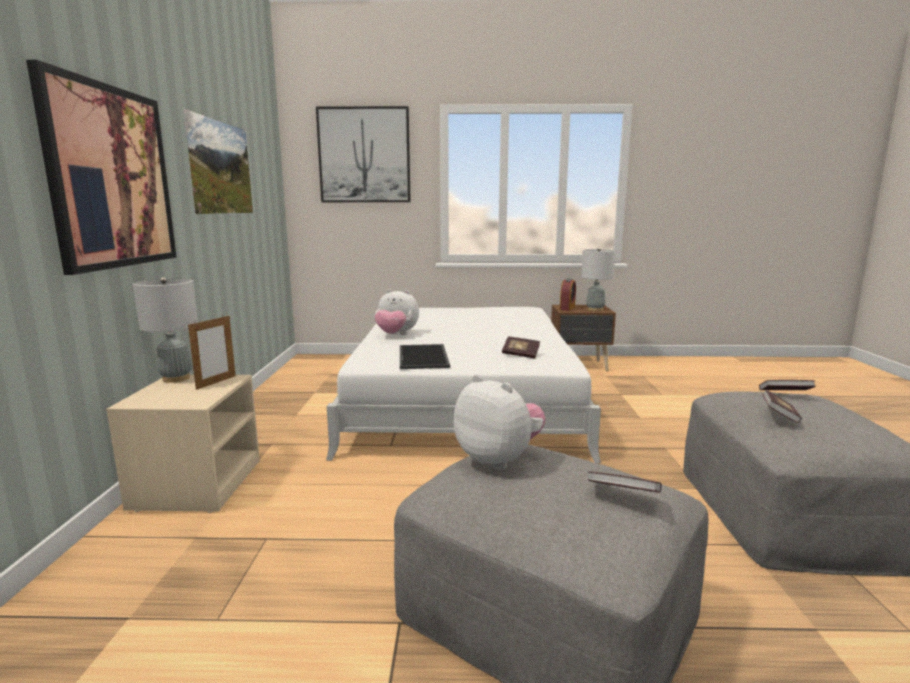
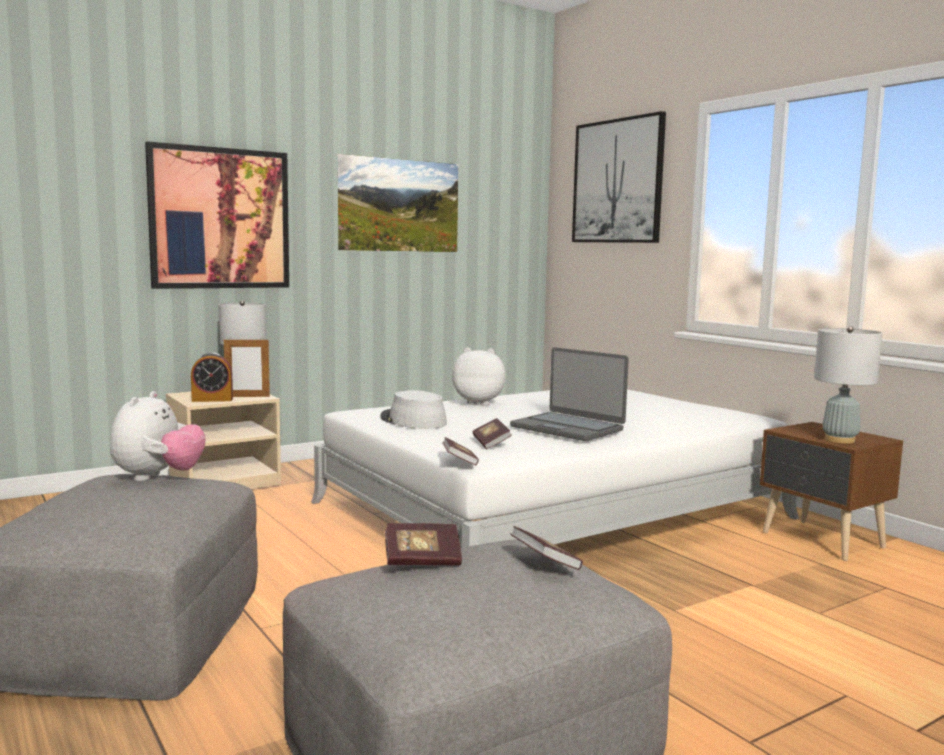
camera: 55 degrees right, 5 degrees down
plush toy [375,289,419,335] -> plush toy turned 120 degrees clockwise [452,347,506,406]
tray [400,344,450,369] -> grey hat [380,390,447,429]
alarm clock [560,278,576,311] -> alarm clock moved to [191,352,233,402]
book [587,471,662,492] -> book moved to [442,437,479,465]
none -> laptop [510,347,629,441]

